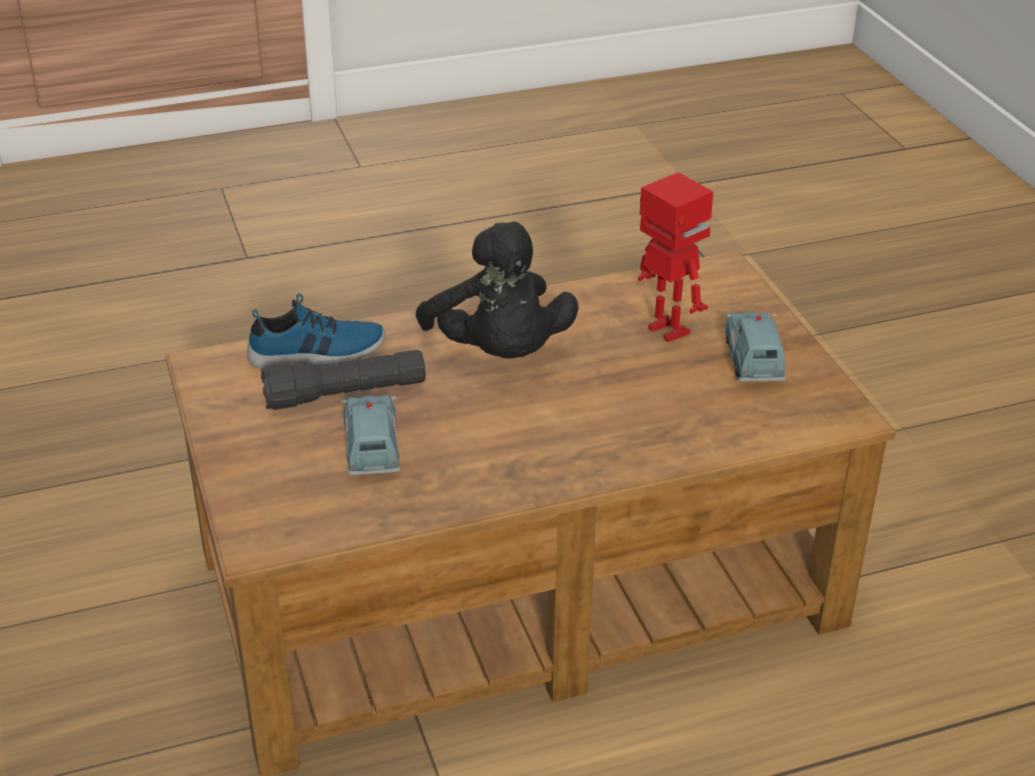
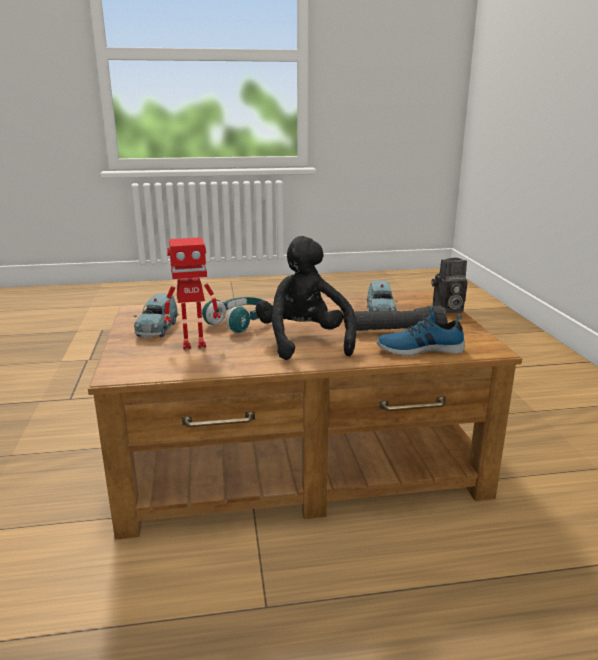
camera: 170 degrees left, 15 degrees down
toy robot [638,172,714,342] -> toy robot turned 75 degrees counterclockwise [164,237,221,350]
none -> turquoise headphones [202,297,265,333]
none -> camera [431,258,467,314]

